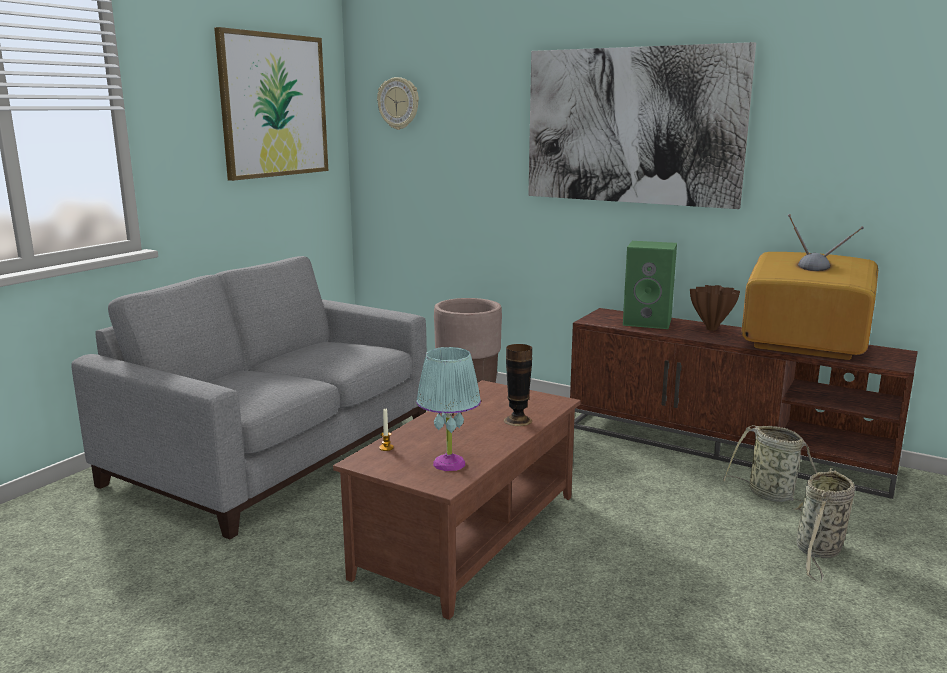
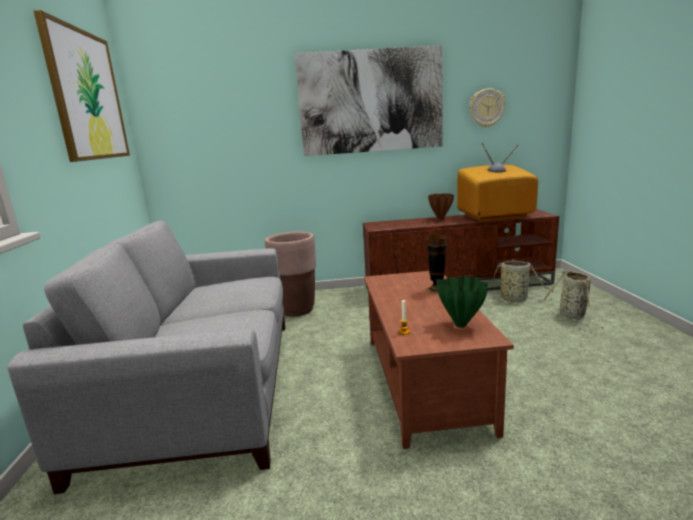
camera: 35 degrees left, 0 degrees up
wall clock [377,77,419,130] -> wall clock moved to [469,88,506,127]
turquoise table lamp [416,347,481,471] -> green vase [436,276,488,328]
green speaker [623,241,677,329] -> none

